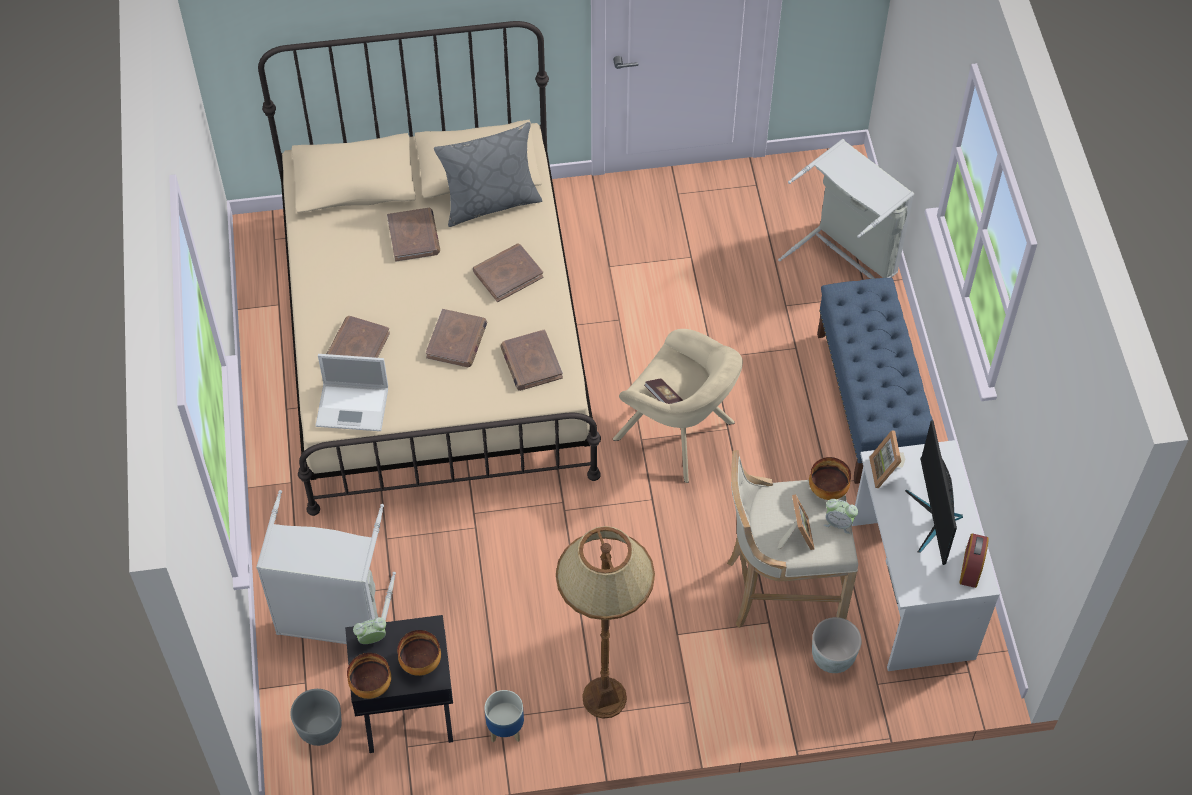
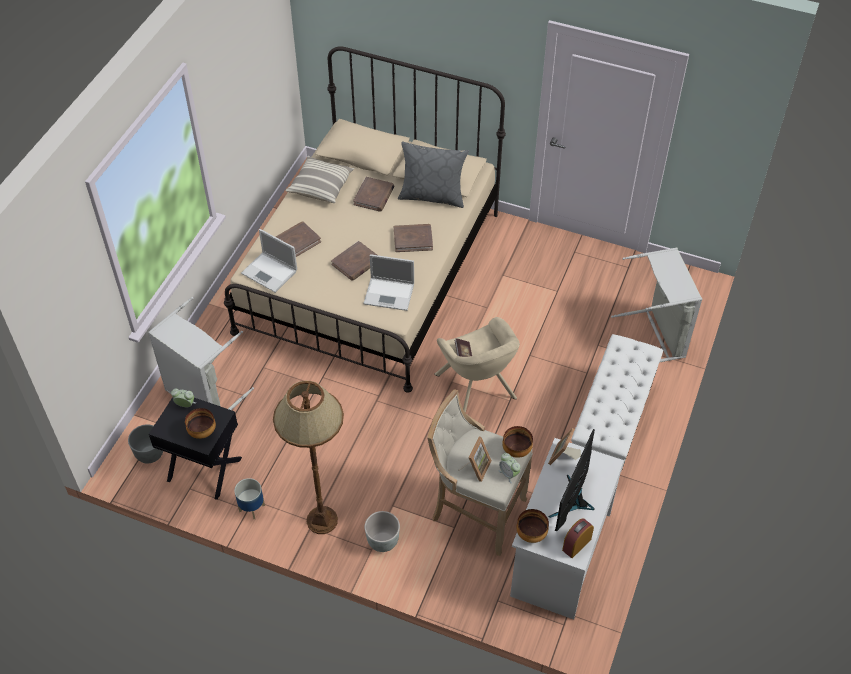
camera: 30 degrees right, 5 degrees down
bowl [347,653,391,699] -> bowl moved to [516,509,549,543]
brown book [501,329,563,391] -> laptop [363,254,414,311]
grey planter [812,617,862,673] -> grey planter moved to [365,511,400,552]
blue bench [817,278,933,484] -> white bench [571,334,663,471]
none -> pillow [286,156,354,203]

